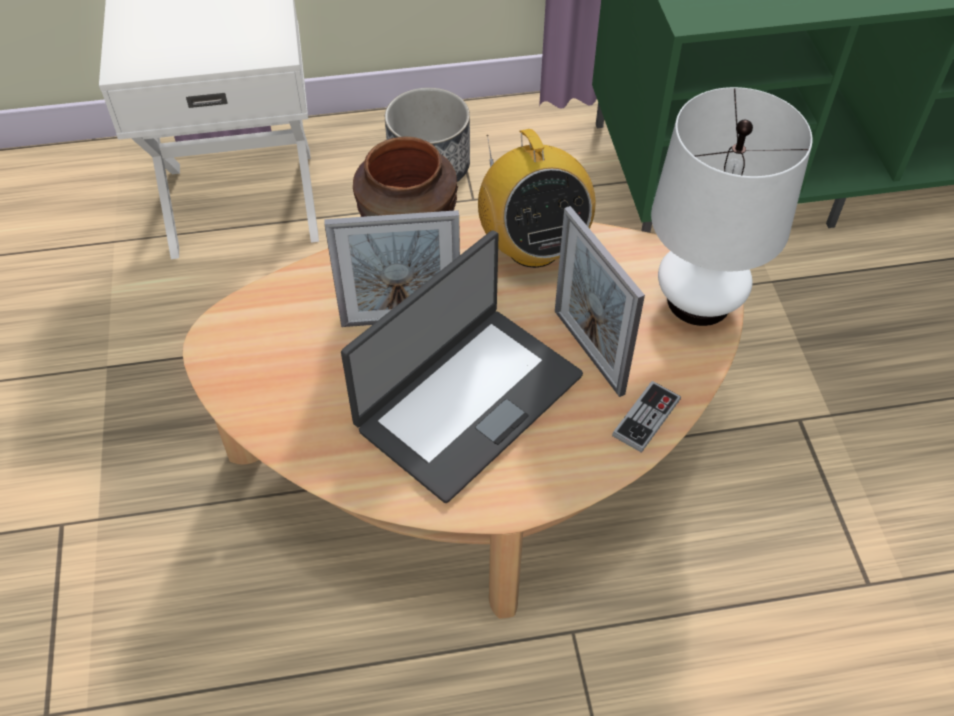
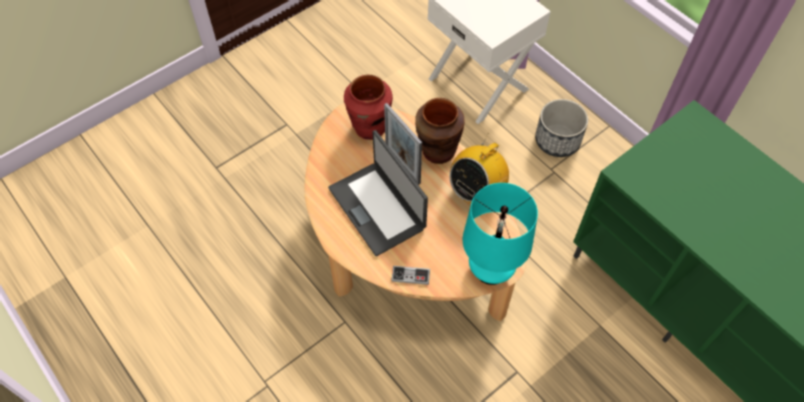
camera: 60 degrees right, 5 degrees up
laptop [341,231,583,503] -> laptop turned 45 degrees clockwise [328,130,428,256]
picture frame [555,206,645,397] -> none
white table lamp [651,87,813,326] -> turquoise table lamp [463,183,538,285]
none -> red vase [344,75,393,140]

